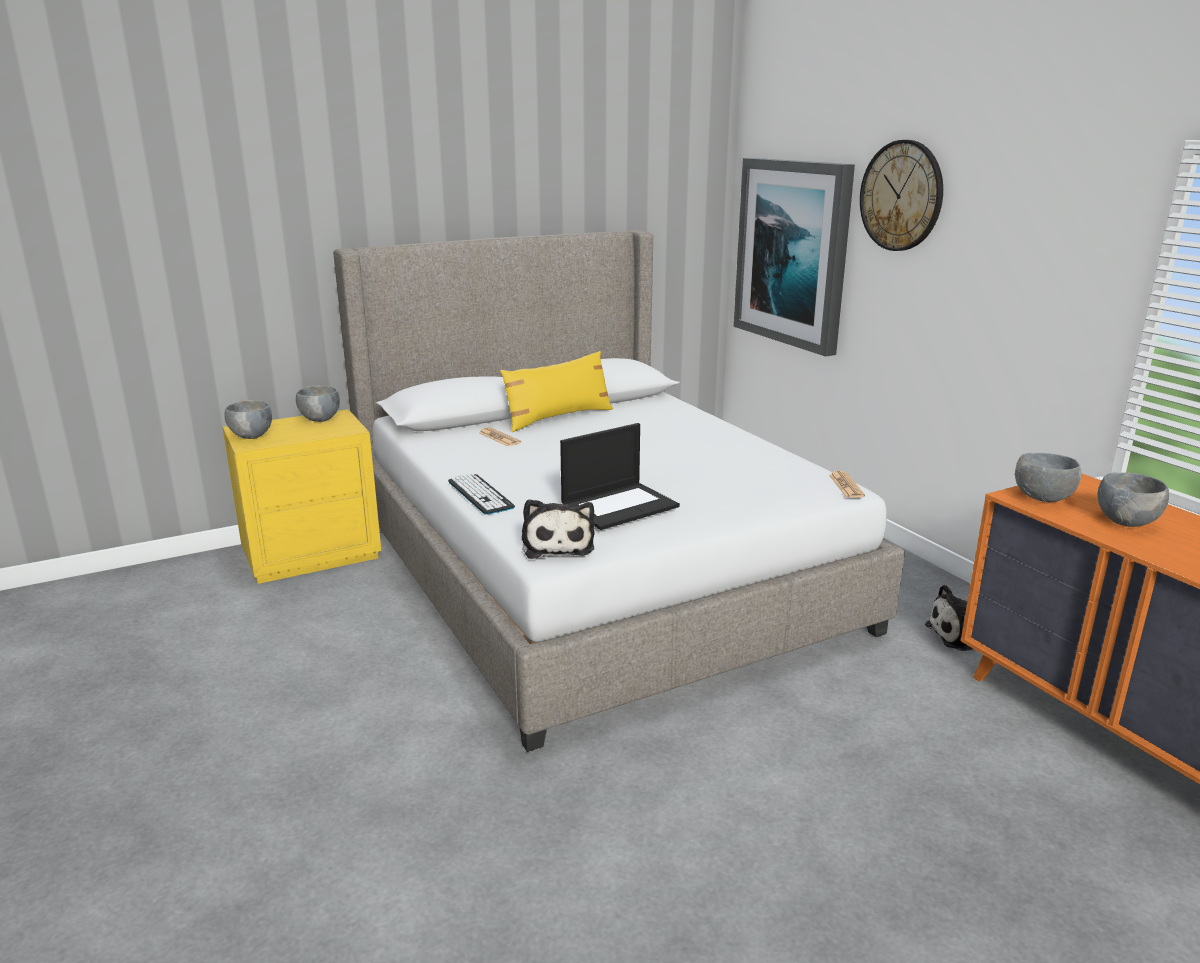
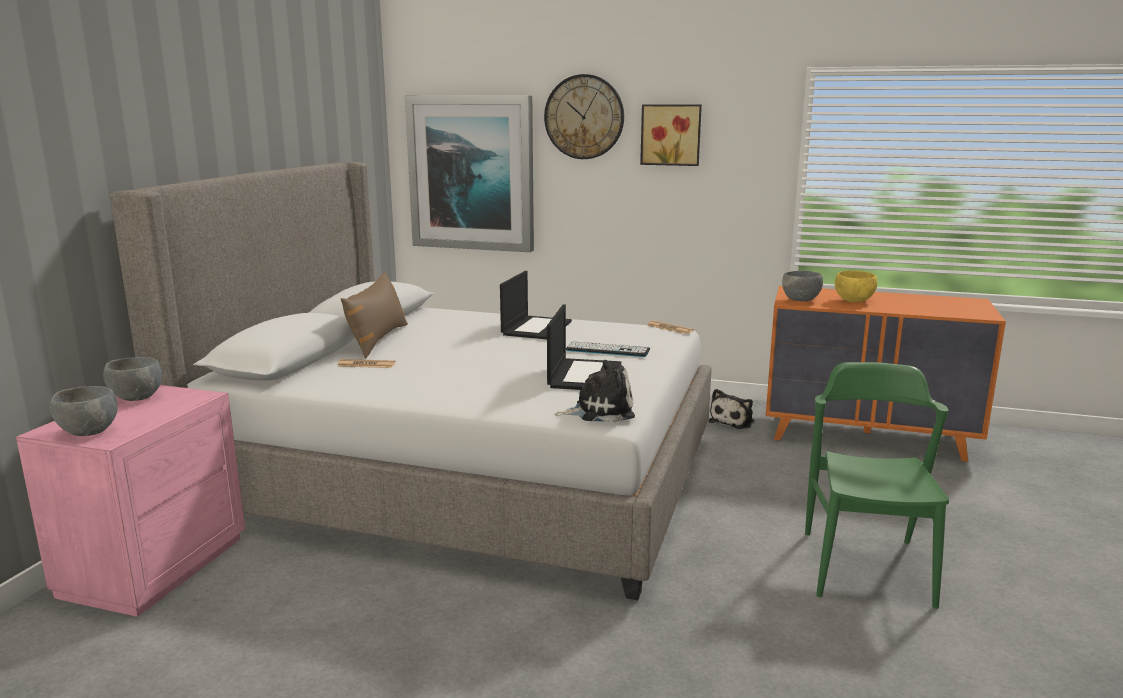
camera: 45 degrees left, 5 degrees down
yellow nightstand [222,409,382,584] -> pink nightstand [16,385,245,617]
keyboard [448,473,515,515] -> keyboard moved to [566,341,650,357]
yellow pillow [500,351,613,432] -> brown pillow [341,272,408,359]
plush toy [522,499,595,559] -> plush toy turned 45 degrees counterclockwise [555,360,635,422]
grey bowl [1097,472,1169,527] -> yellow bowl [835,271,877,303]
none -> laptop [500,271,572,339]
none -> picture [640,104,702,166]
none -> green chair [805,362,949,609]

